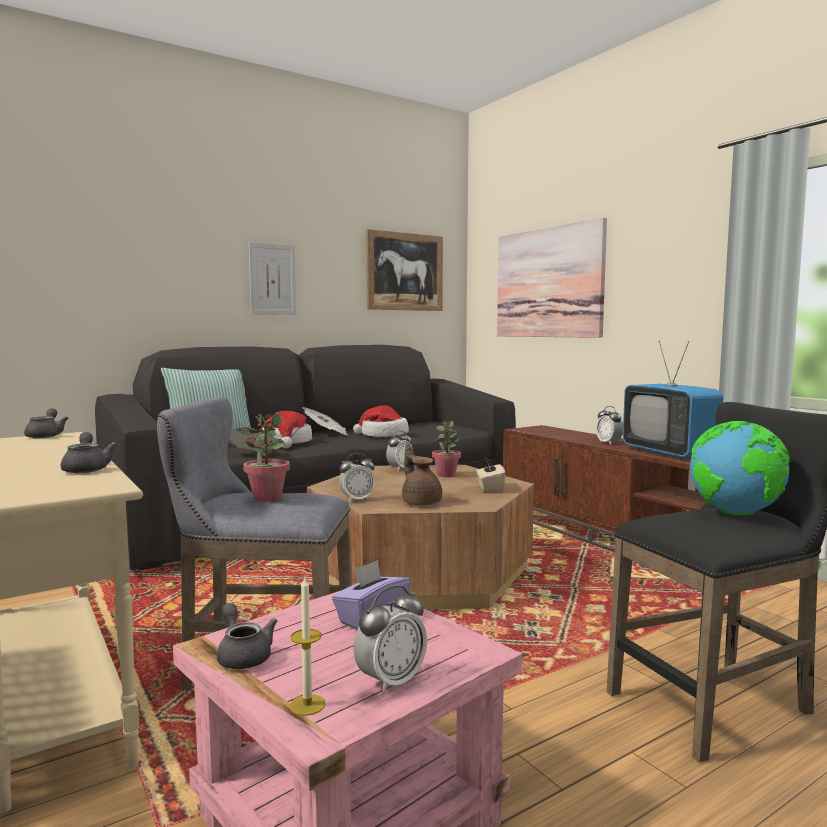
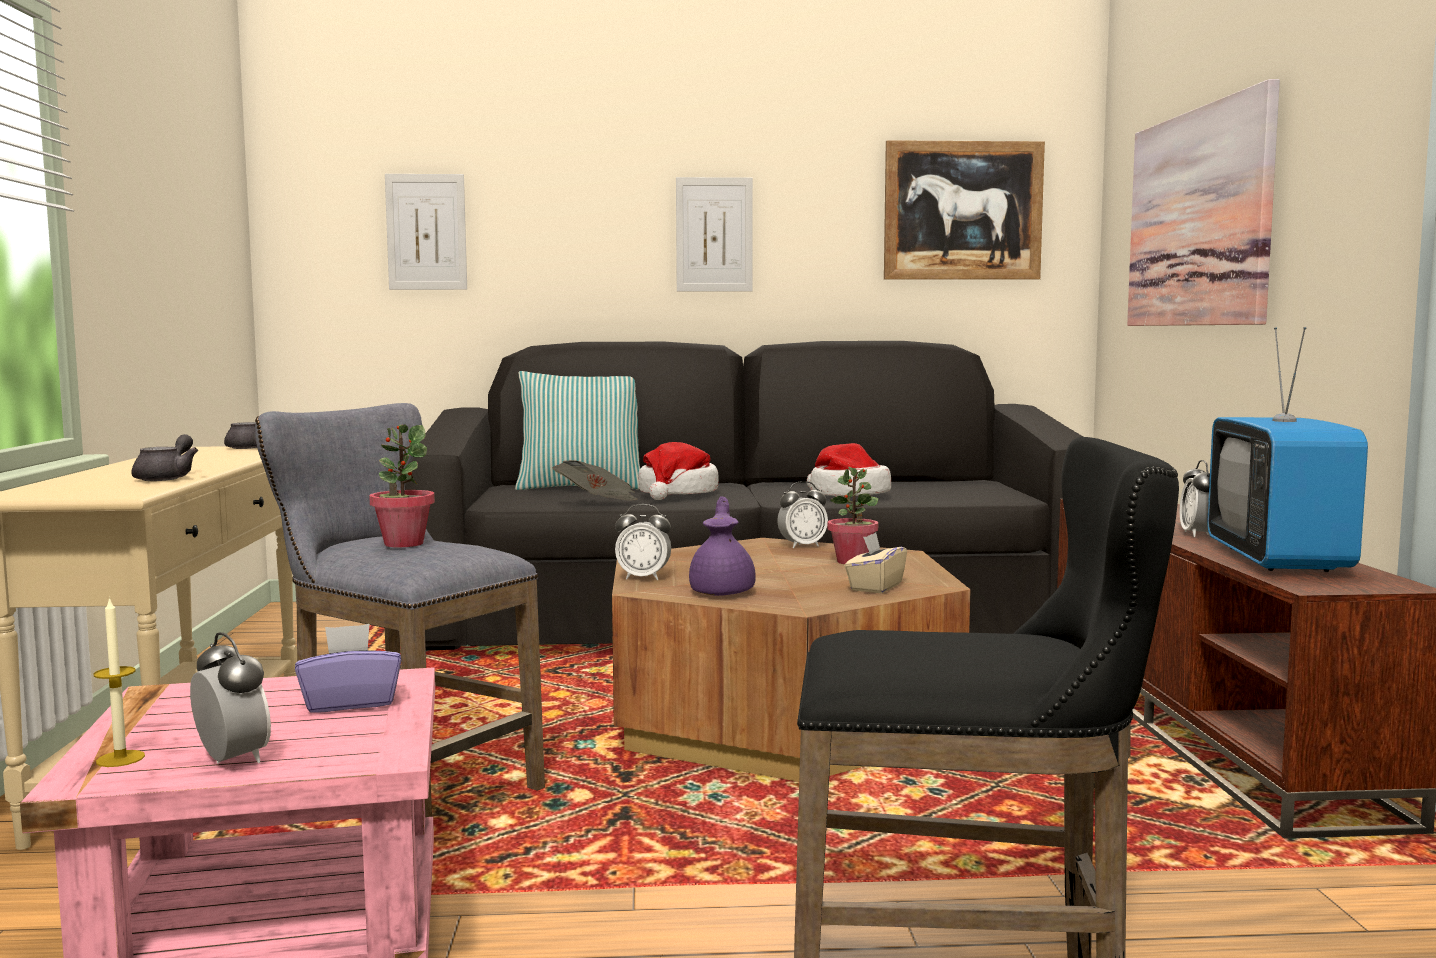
camera: 30 degrees right, 0 degrees up
grey teapot [217,603,278,669] -> none
newspaper [302,407,348,435] -> none
alarm clock [353,585,427,695] -> alarm clock turned 120 degrees counterclockwise [190,632,271,764]
brown teapot [402,445,442,506] -> purple teapot [689,496,756,596]
globe [690,421,790,515] -> none
none -> picture [385,174,467,290]

